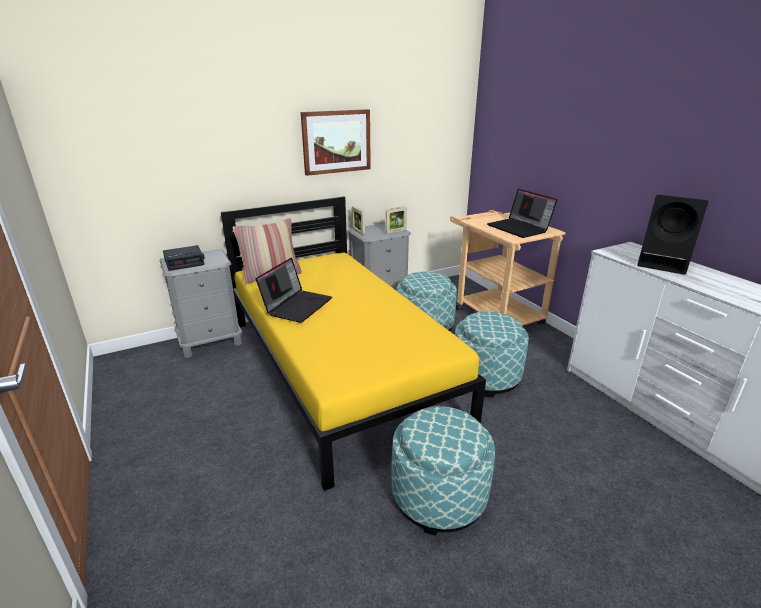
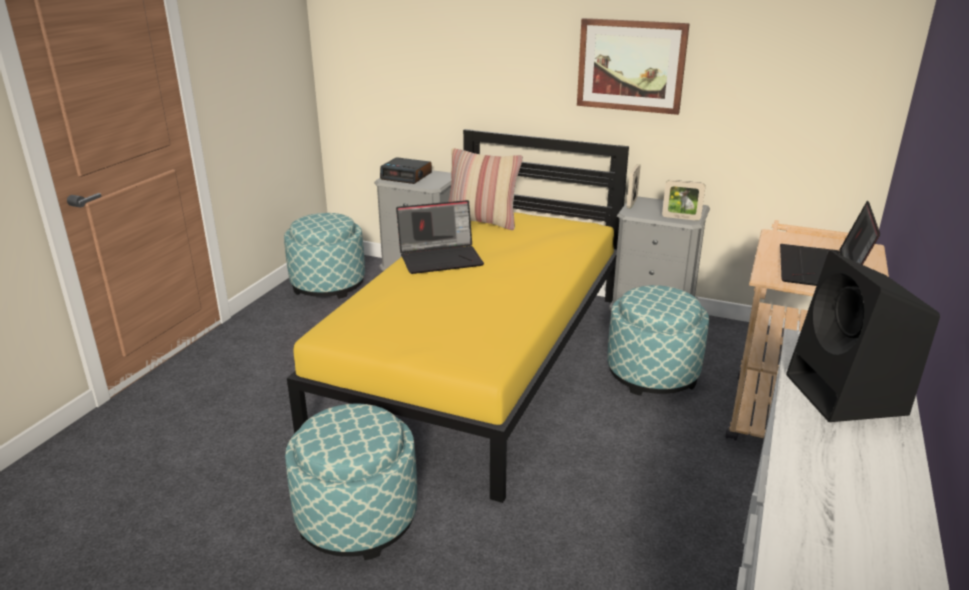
camera: 50 degrees right, 0 degrees up
ottoman [455,311,529,397] -> ottoman moved to [284,213,365,299]

